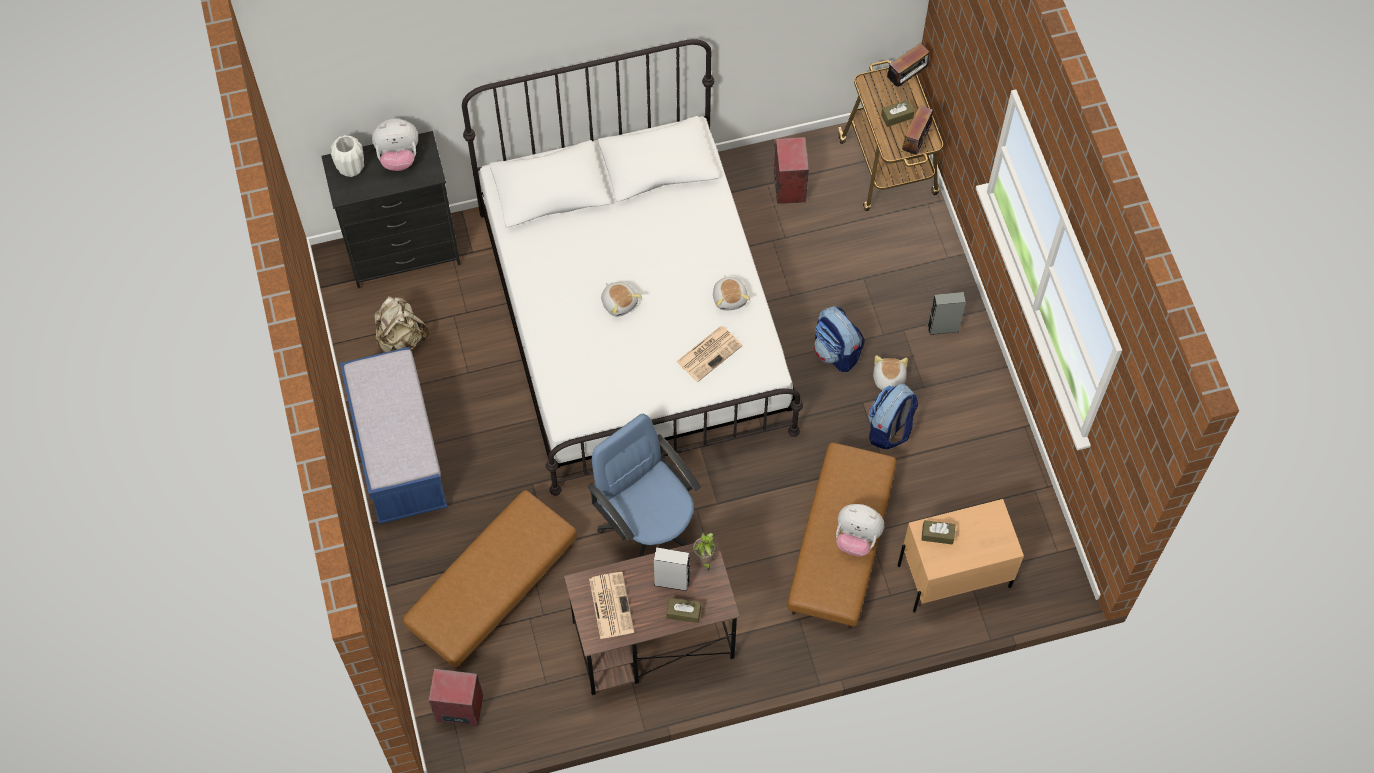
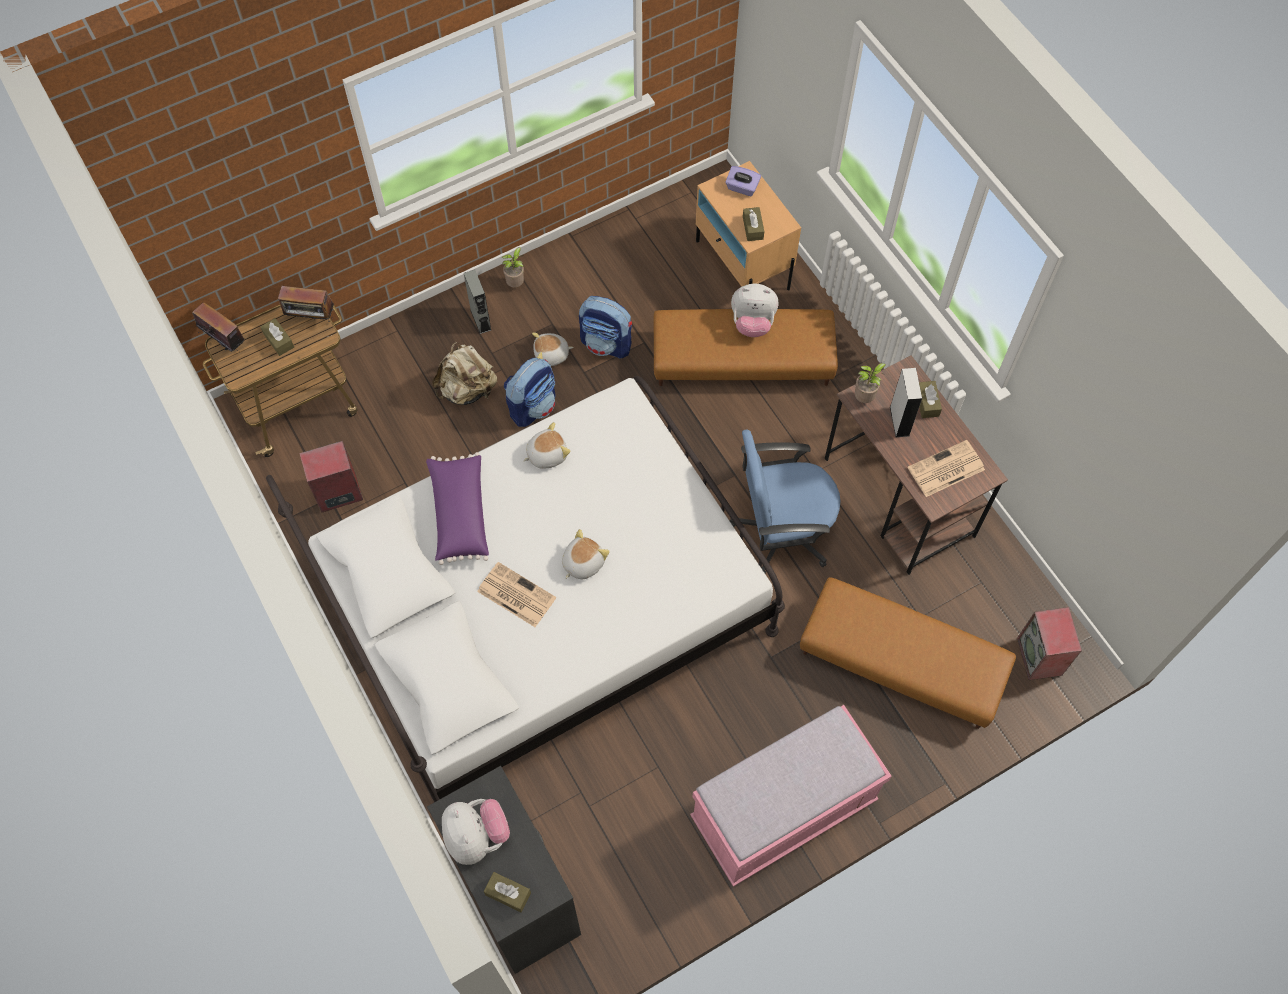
camera: 105 degrees left, 0 degrees up
white vase [331,135,364,177] -> brown tissue box [484,872,531,912]
blue bench [340,347,448,524] -> pink bench [690,705,891,887]
beige backpack [374,296,429,353] -> beige backpack moved to [432,342,497,405]
blue office chair [588,414,701,557] -> blue office chair turned 45 degrees clockwise [730,430,841,574]
newspaper [676,326,743,382] -> newspaper moved to [477,562,556,627]
plush toy [836,504,884,557] -> plush toy turned 90 degrees clockwise [731,284,778,337]
none -> purple pillow [426,452,489,565]
none -> potted plant [502,247,524,287]
none -> purple tissue box [725,166,761,196]

